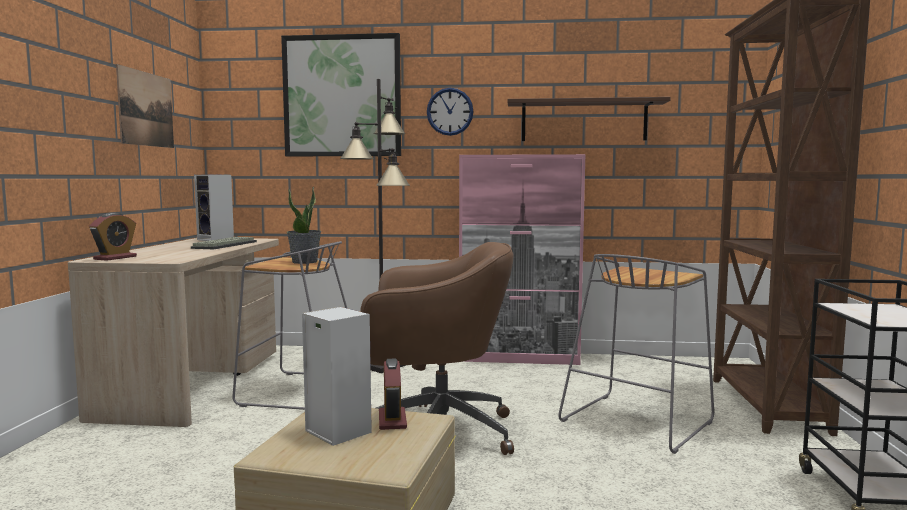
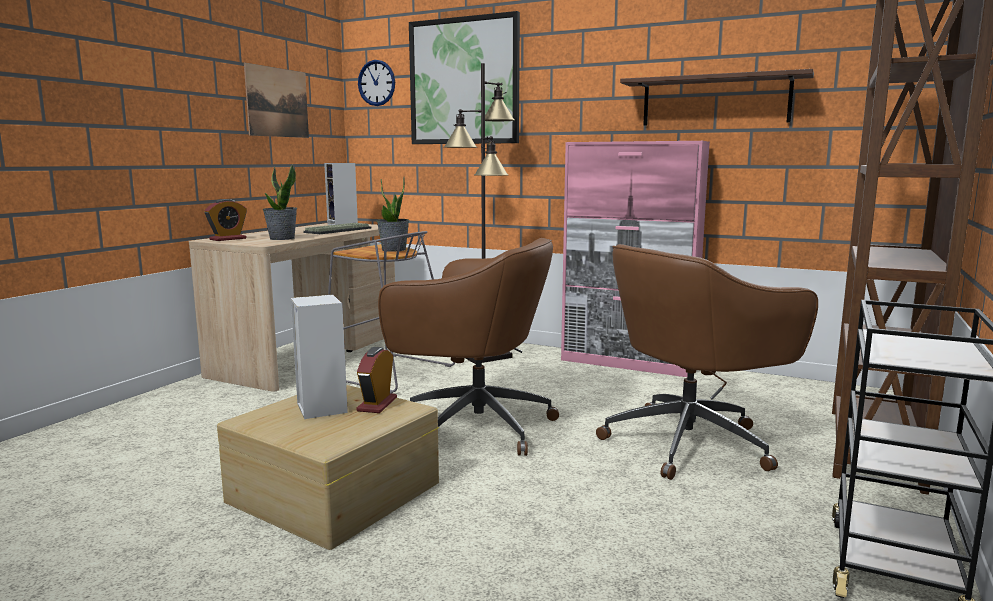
camera: 20 degrees right, 5 degrees up
wall clock [427,88,474,136] -> wall clock moved to [358,60,395,106]
grey stool [558,254,714,454] -> brown office chair [596,244,818,480]
none -> potted plant [263,164,297,240]

